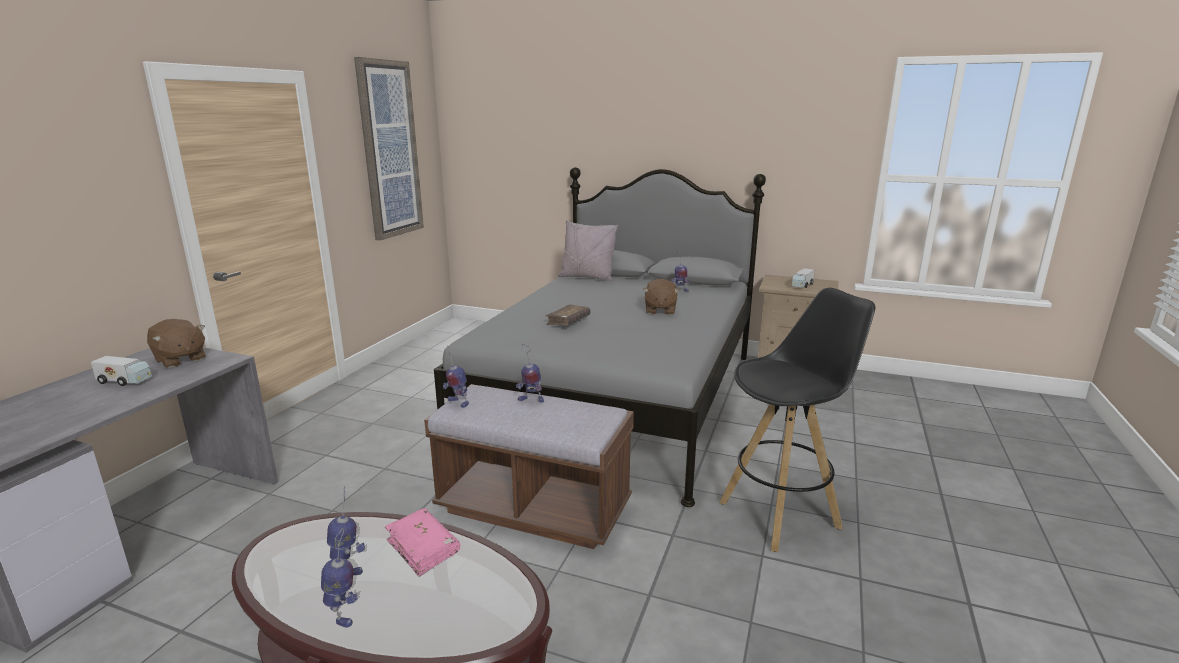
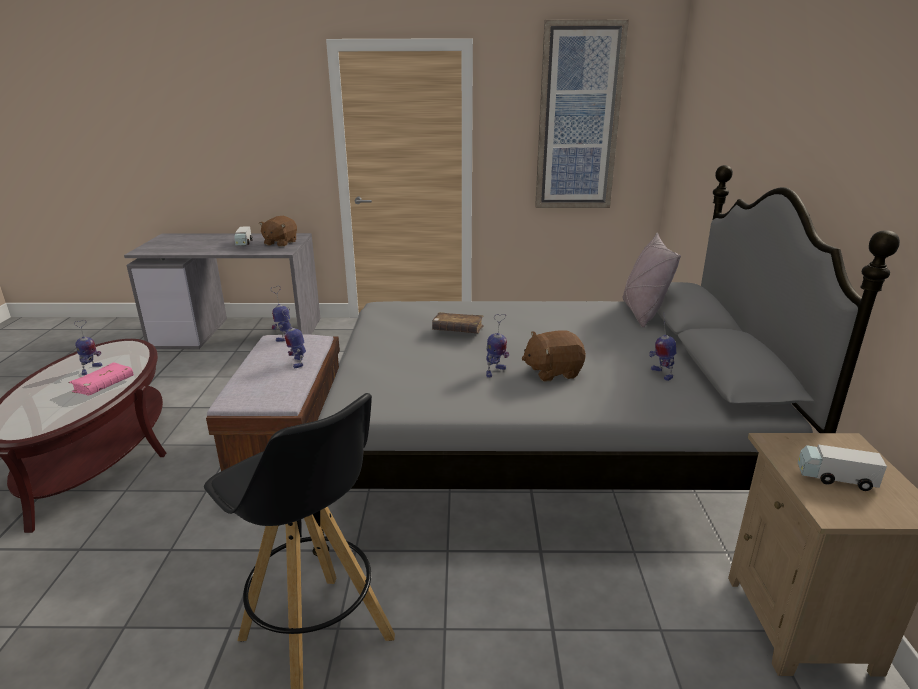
camera: 70 degrees right, 5 degrees up
toy robot [321,528,358,628] -> toy robot moved to [486,314,509,378]

